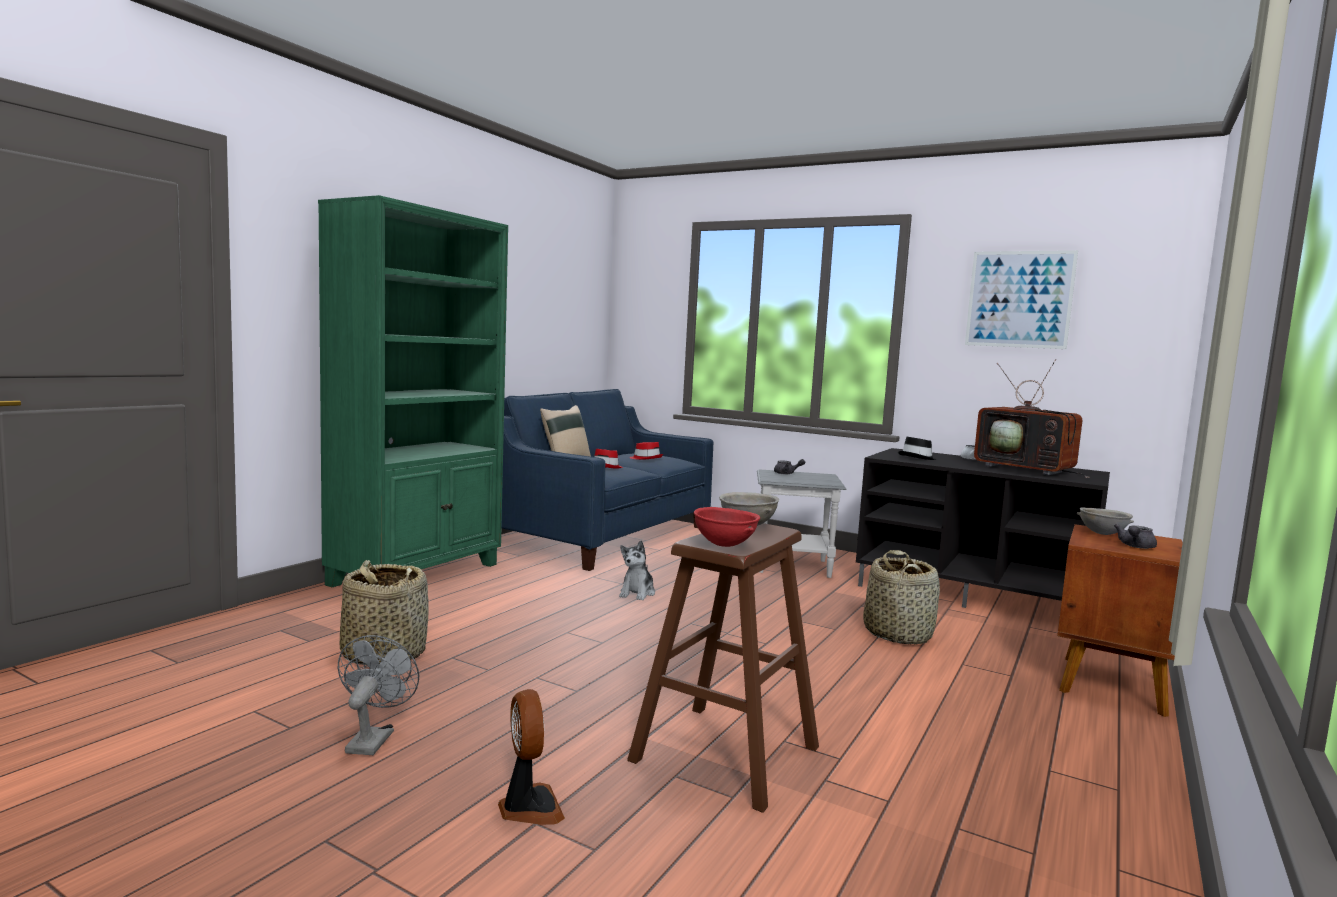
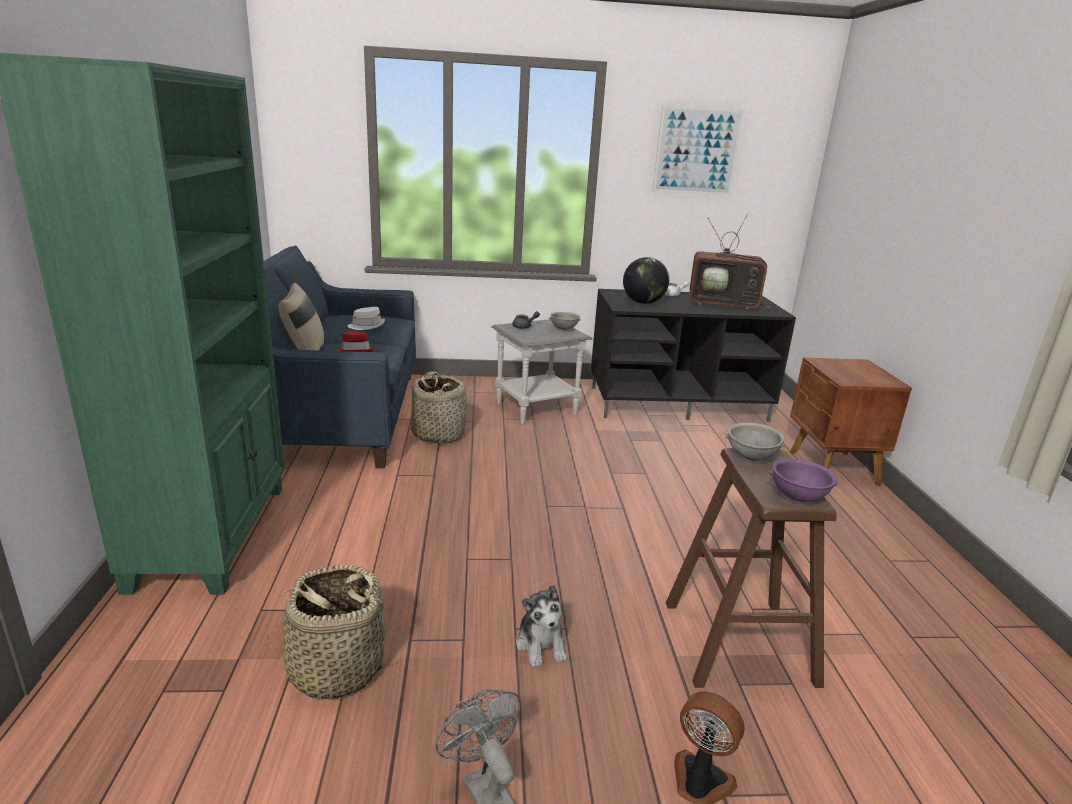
camera: 35 degrees left, 15 degrees up
plush toy [619,541,655,600] -> plush toy moved to [516,585,567,667]
red hat [630,442,663,460] -> white hat [348,307,385,330]
red bowl [694,507,760,547] -> purple bowl [768,459,838,502]
basket [863,550,940,645] -> basket moved to [410,371,467,444]
black hat [898,437,937,460] -> globe [623,257,669,304]
grey bowl [1077,508,1134,535] -> grey bowl moved to [549,312,581,330]
grey teapot [1114,524,1157,549] -> none

